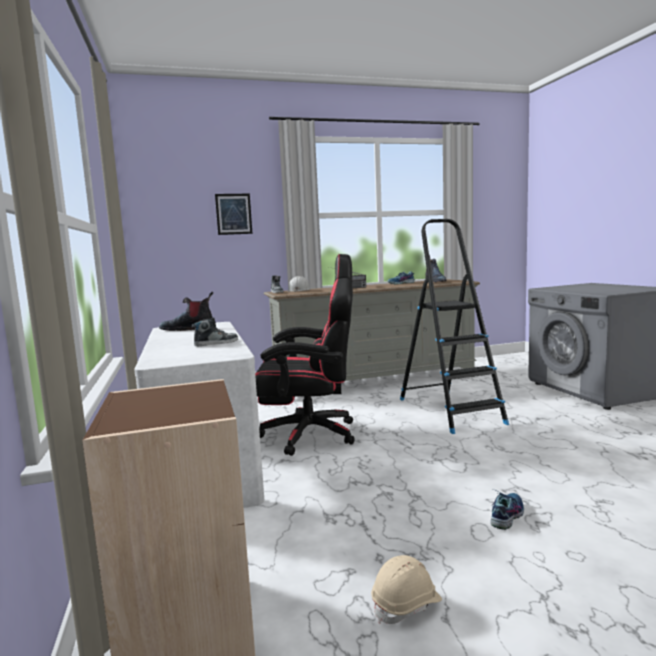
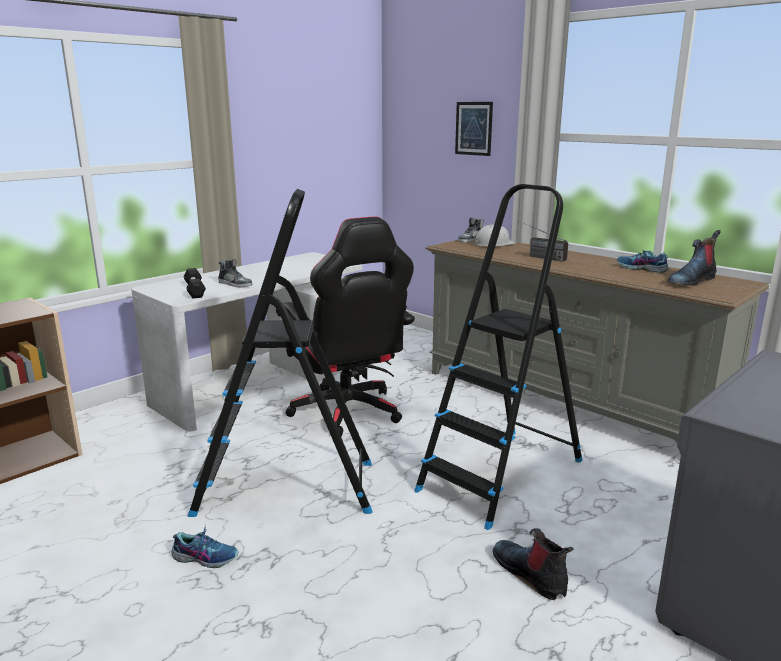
camera: 60 degrees right, 10 degrees up
boot [159,292,213,331] -> boot moved to [493,528,574,600]
beige hard hat [371,555,442,624] -> none
none -> black dumbbell [184,268,206,298]
none -> black step ladder [188,189,372,517]

